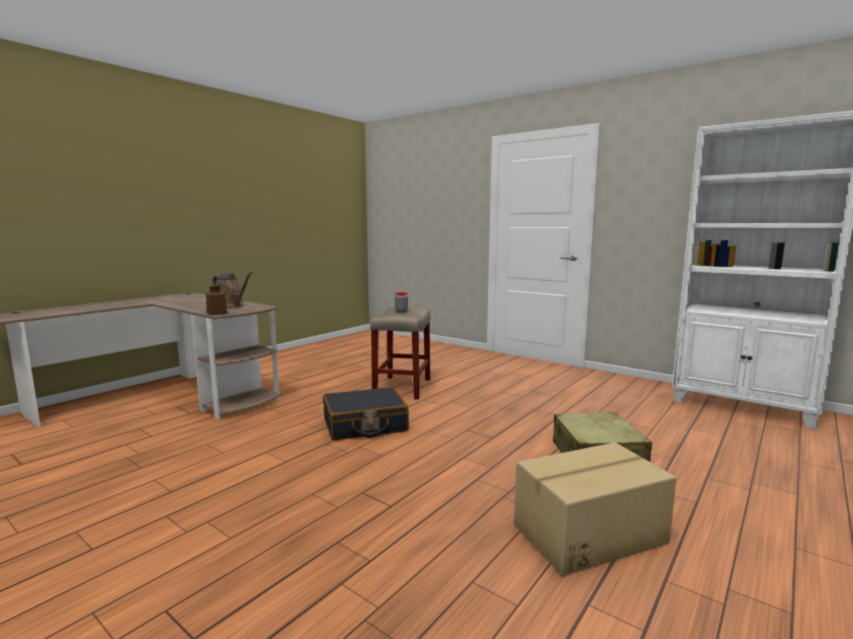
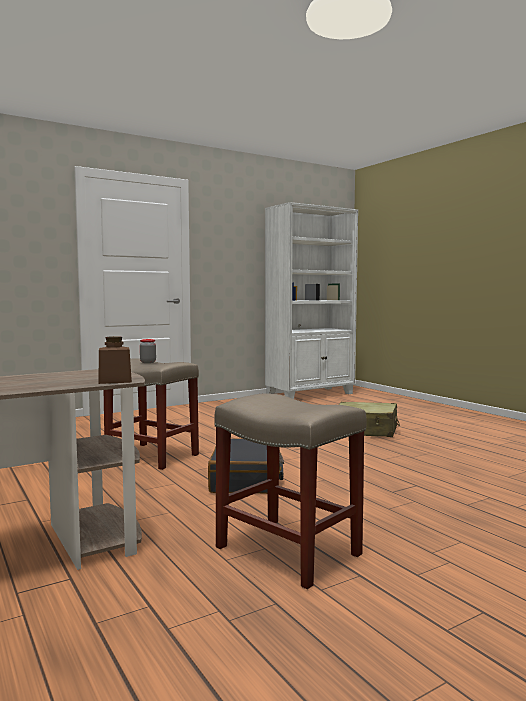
camera: 70 degrees left, 5 degrees down
brown watering can [212,272,253,309] -> none
cardboard box [514,442,677,576] -> none
none -> beige stool [214,393,367,589]

